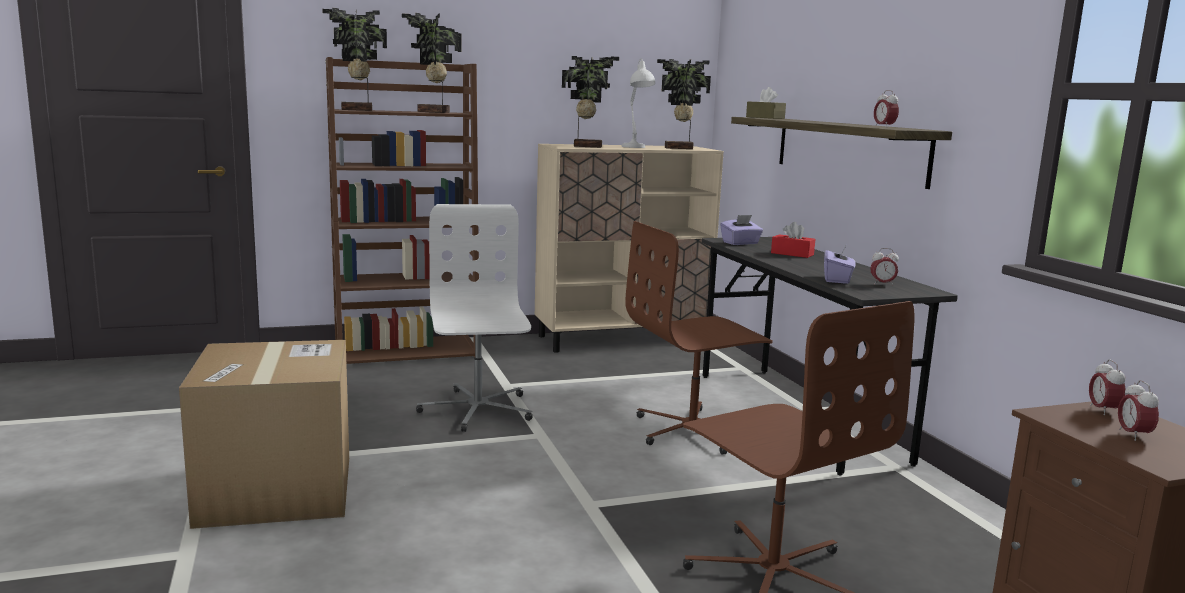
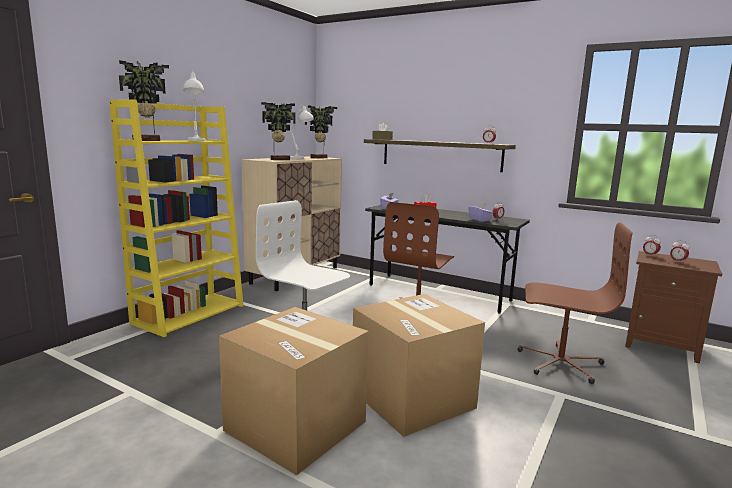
camera: 40 degrees left, 0 degrees up
brown bookcase [326,57,479,364] -> yellow bookcase [109,99,244,337]
potted plant [402,13,461,113] -> white table lamp [183,71,206,141]
none -> cardboard box [353,294,485,437]

